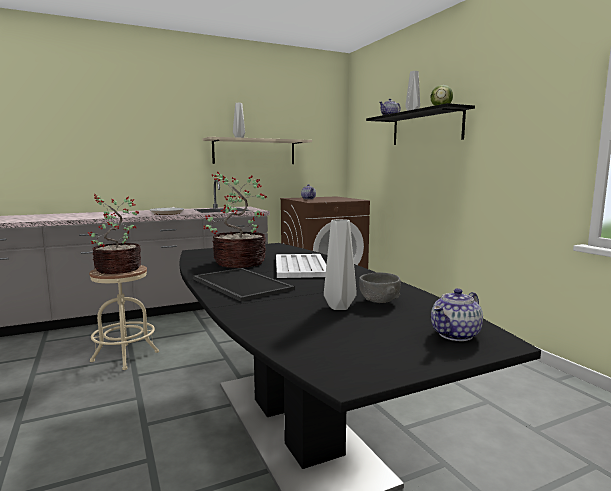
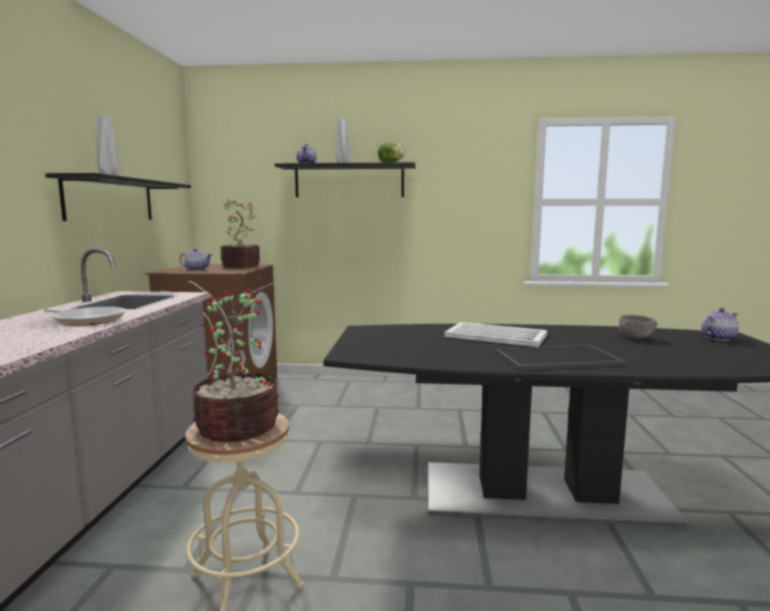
camera: 60 degrees left, 0 degrees up
beige shelf [203,137,312,164] -> black shelf [45,173,191,221]
potted plant [203,171,267,268] -> potted plant moved to [220,199,260,268]
grey vase [324,219,357,310] -> none
teapot [431,288,483,341] -> teapot turned 105 degrees counterclockwise [701,308,739,341]

